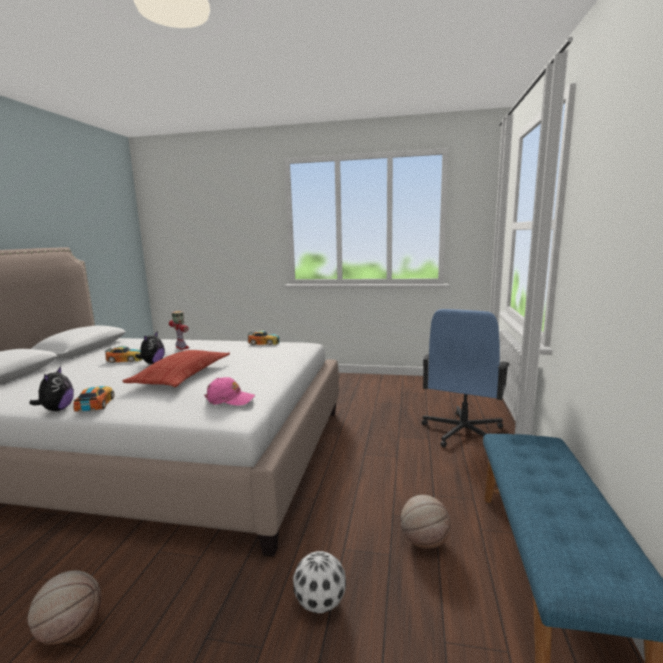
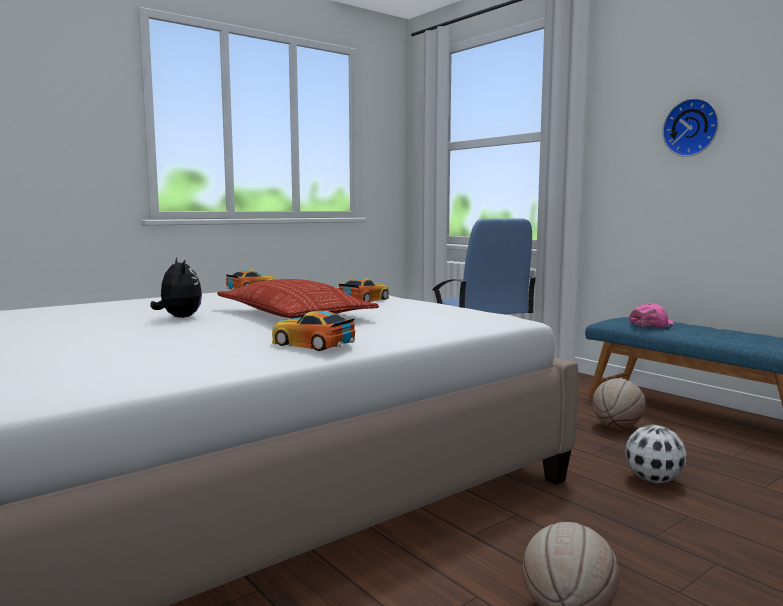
camera: 50 degrees left, 5 degrees down
plush toy [29,366,74,411] -> none
toy car [105,346,143,363] -> toy car moved to [338,278,389,302]
toy robot [169,311,190,350] -> none
pink cap [204,377,255,405] -> pink cap moved to [629,303,674,327]
none -> wall clock [662,98,719,157]

